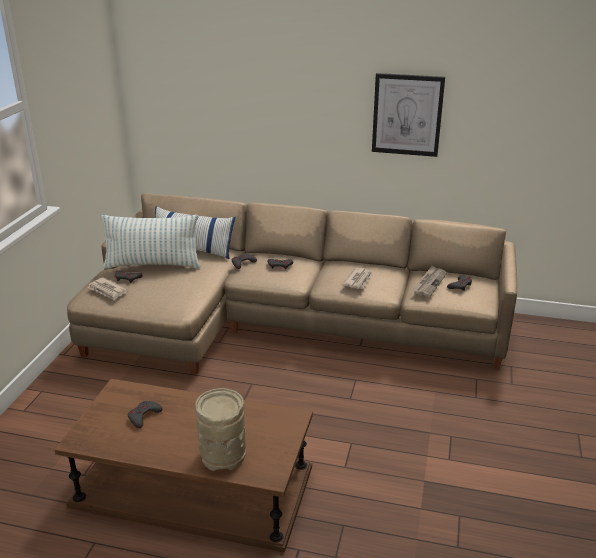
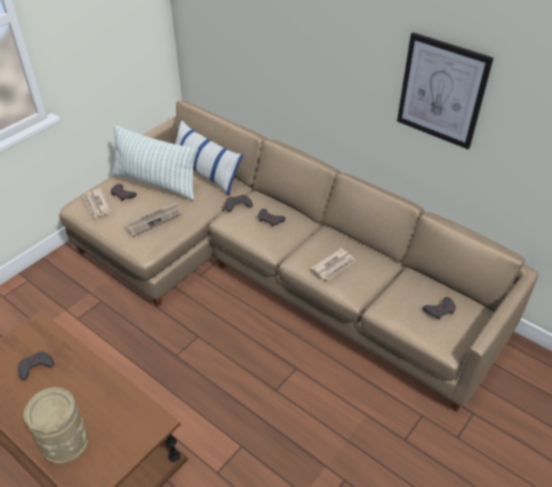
camera: 25 degrees right, 15 degrees up
newspaper [412,266,447,297] -> newspaper moved to [125,201,182,236]

